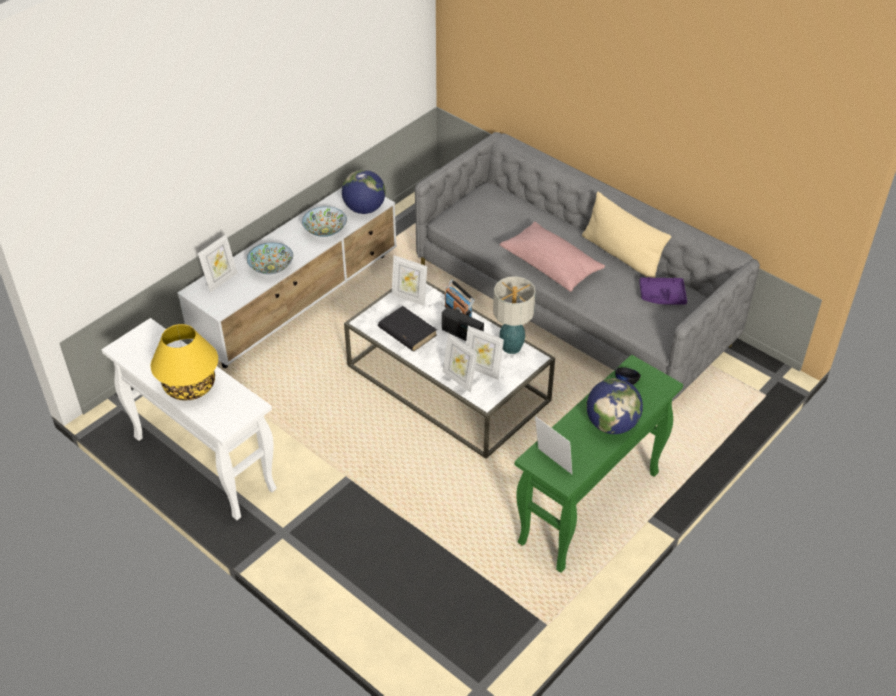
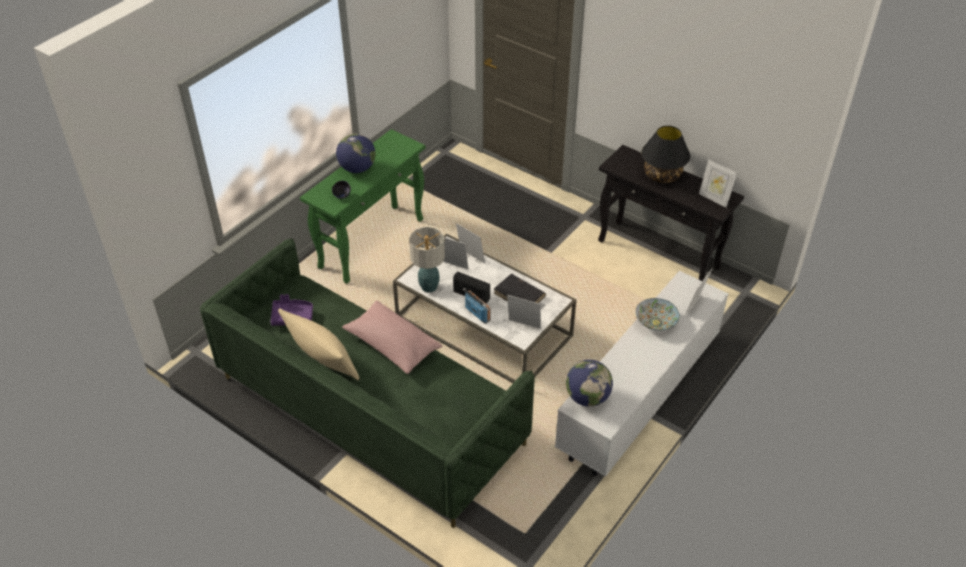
camera: 175 degrees right, 0 degrees up
white console table [102,318,277,520] -> black console table [598,145,744,281]
yellow table lamp [151,324,218,400] -> black table lamp [641,126,690,183]
bowl [302,206,347,237] -> none
grey sofa [415,132,760,401] -> green sofa [200,239,535,528]
picture frame [535,416,572,474] -> picture frame moved to [699,159,737,208]

